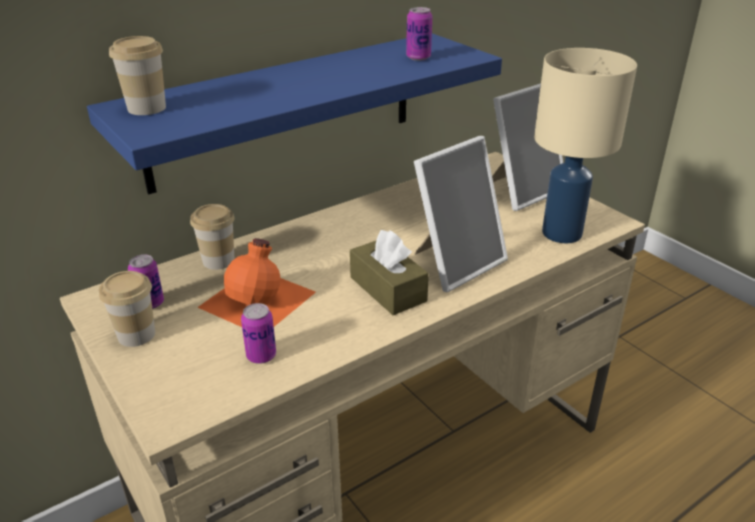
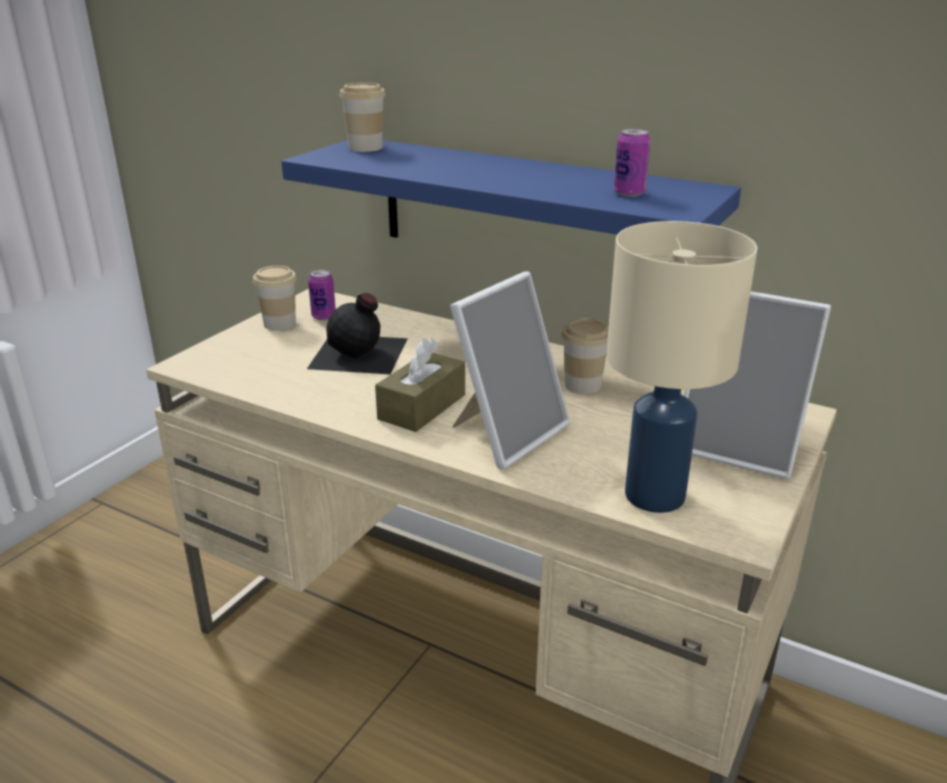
camera: 65 degrees right, 5 degrees down
cup [190,204,235,270] -> cup moved to [561,319,608,394]
orange bottle [197,238,316,327] -> black bottle [307,293,408,374]
can [241,303,276,364] -> none
picture frame [414,136,508,292] -> picture frame turned 75 degrees counterclockwise [450,271,570,469]

